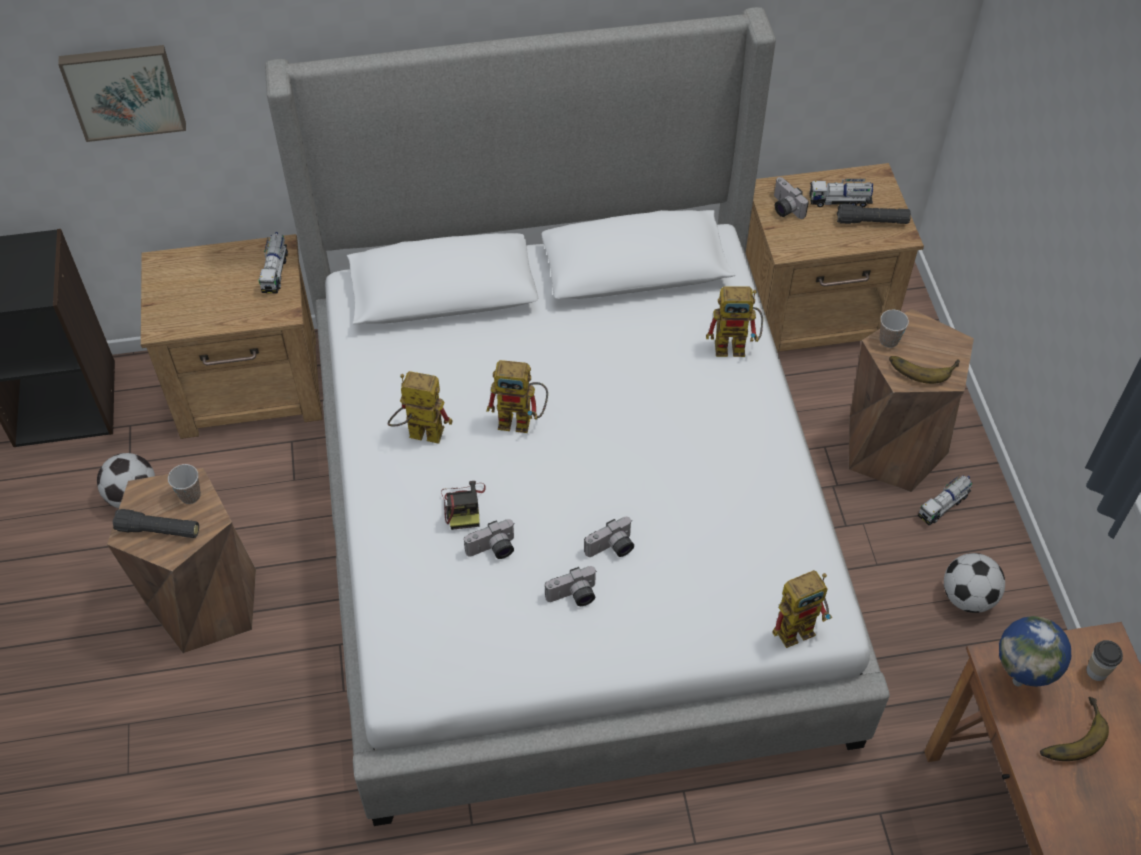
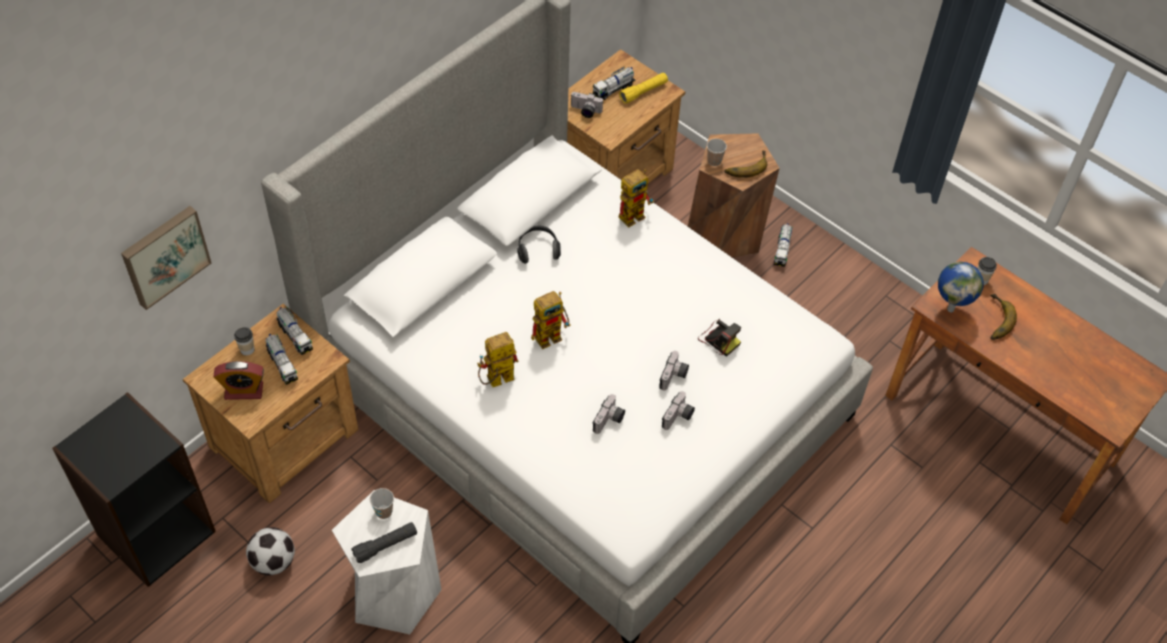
camera: 40 degrees left, 0 degrees up
brown stool [107,468,256,653] -> white stool [332,490,442,634]
camera [441,481,486,530] -> camera moved to [698,319,741,357]
toy robot [772,570,832,648] -> none
black flashlight [837,204,911,224] -> yellow flashlight [619,73,668,103]
football [944,553,1005,613] -> none
none -> alarm clock [213,361,264,400]
none -> cup [234,327,254,355]
none -> toy truck [265,334,298,385]
none -> headphones [517,226,561,264]

